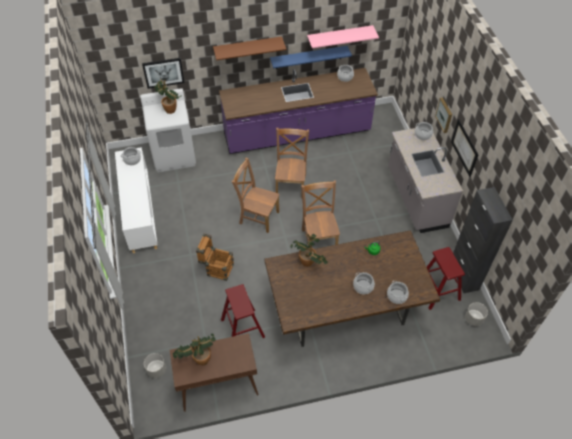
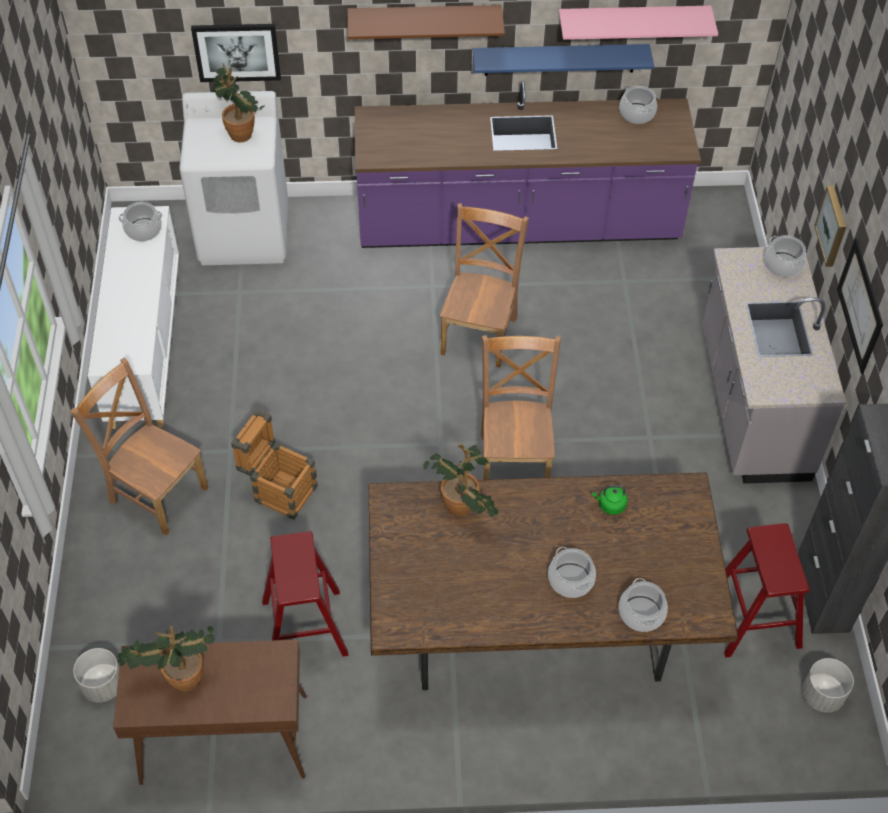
camera: 10 degrees right, 0 degrees up
brown chair [232,158,280,233] -> brown chair moved to [70,358,208,535]

